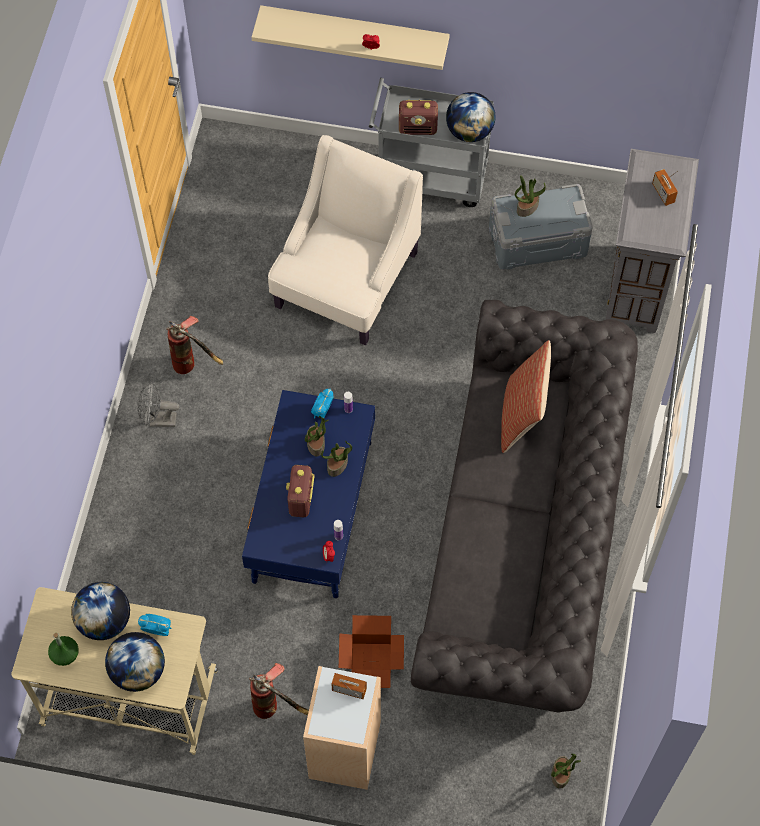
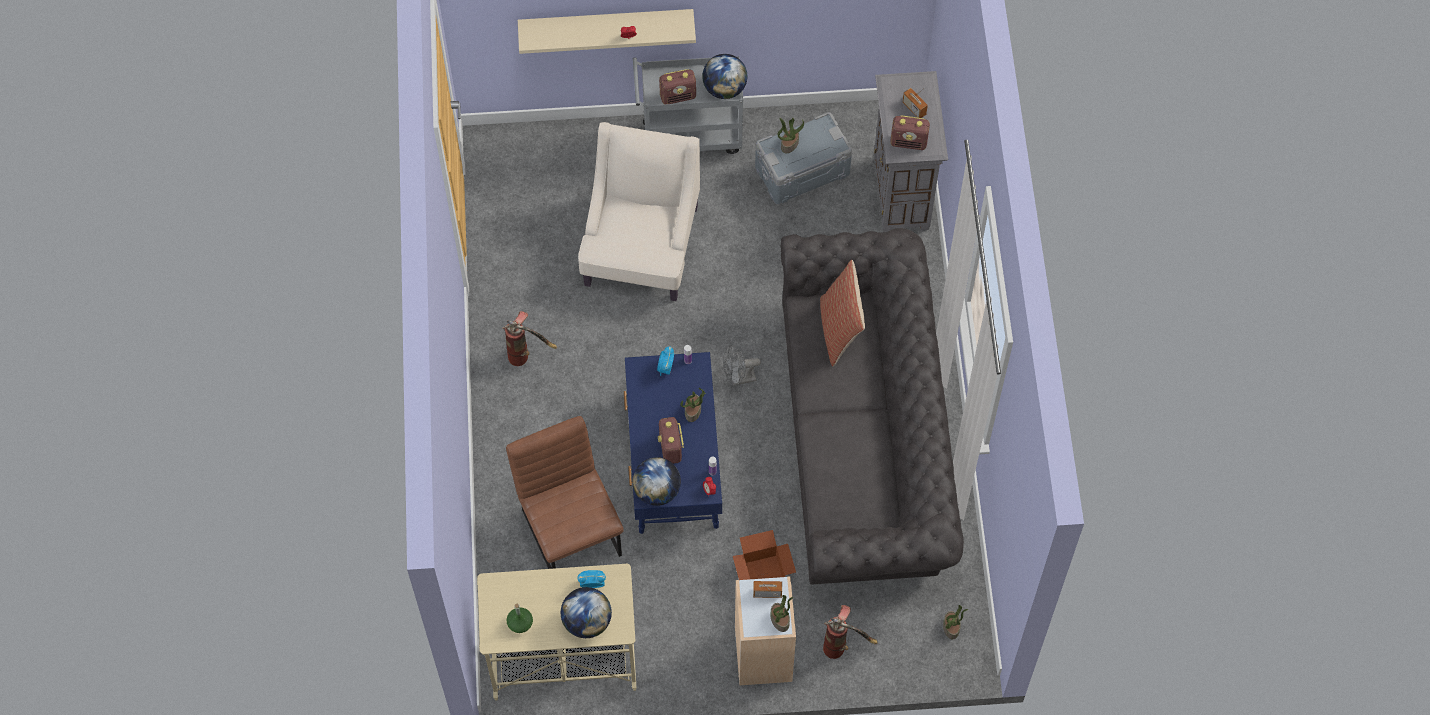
camera: 15 degrees left, 0 degrees up
globe [71,582,130,640] -> globe moved to [633,457,681,506]
grey fan [137,381,179,427] -> grey fan moved to [723,344,761,386]
fire extinguisher [249,663,309,719] -> fire extinguisher moved to [823,605,878,659]
potted plant [305,416,329,457] -> potted plant moved to [771,595,794,632]
none -> brown chair [506,416,624,569]
none -> radio [890,116,930,150]

